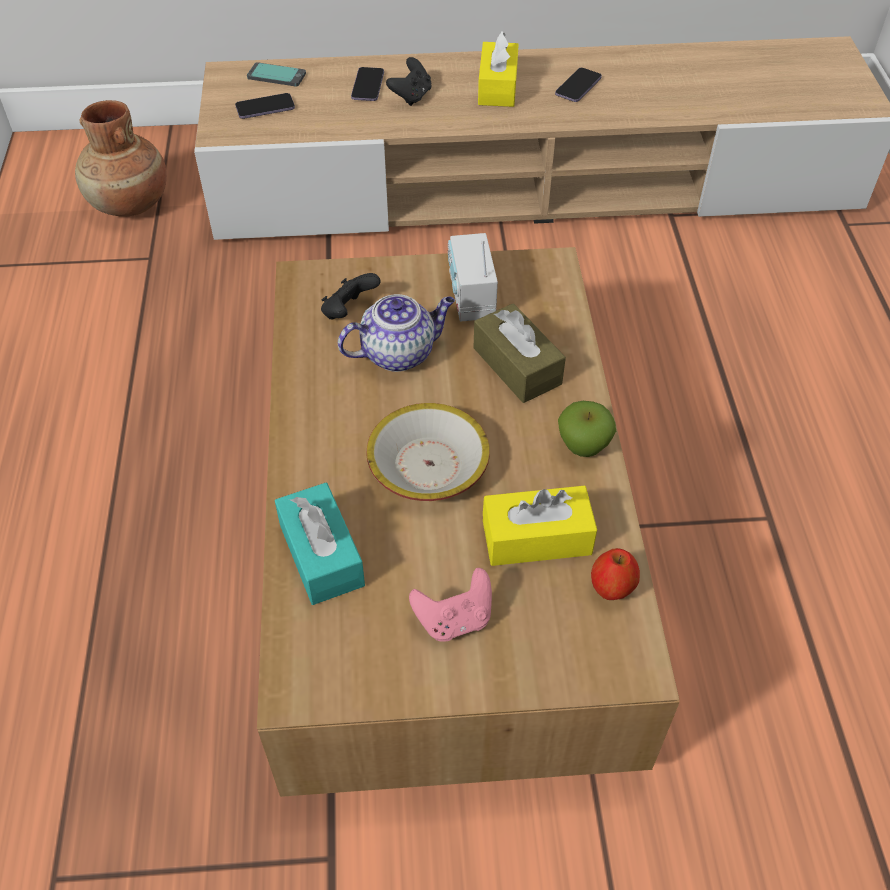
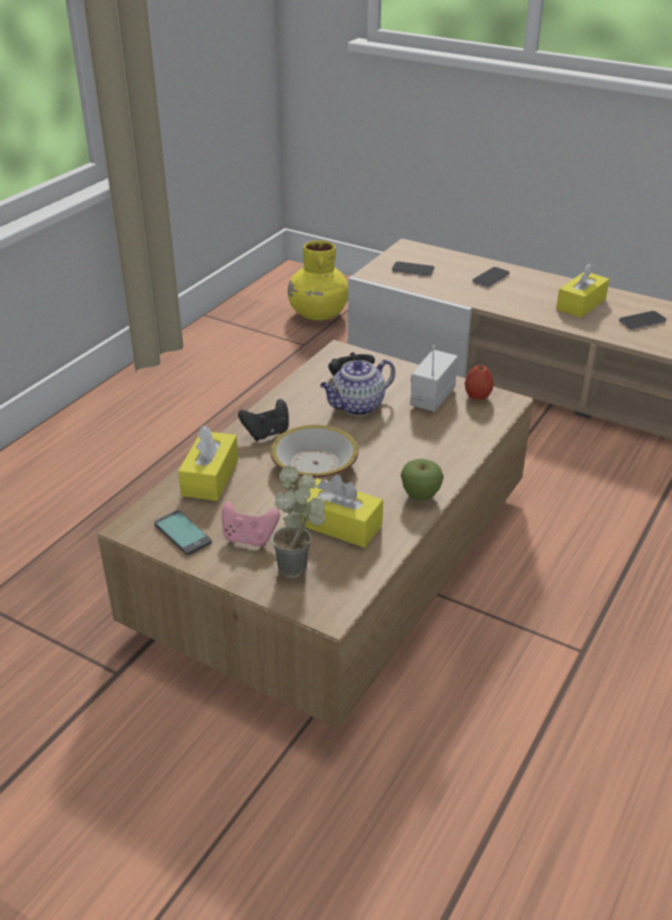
camera: 35 degrees right, 15 degrees down
brown vase [75,100,167,217] -> yellow vase [288,241,348,321]
phone [247,62,306,87] -> phone moved to [154,510,212,555]
turquoise tissue box [275,483,365,605] -> yellow tissue box [178,425,238,501]
teapot [338,294,455,372] -> teapot turned 135 degrees clockwise [320,359,395,416]
black game controller [386,57,432,106] -> black game controller moved to [238,399,289,441]
brown tissue box [473,303,566,403] -> none
apple [591,548,640,600] -> apple moved to [465,365,494,400]
none -> potted plant [272,465,326,578]

